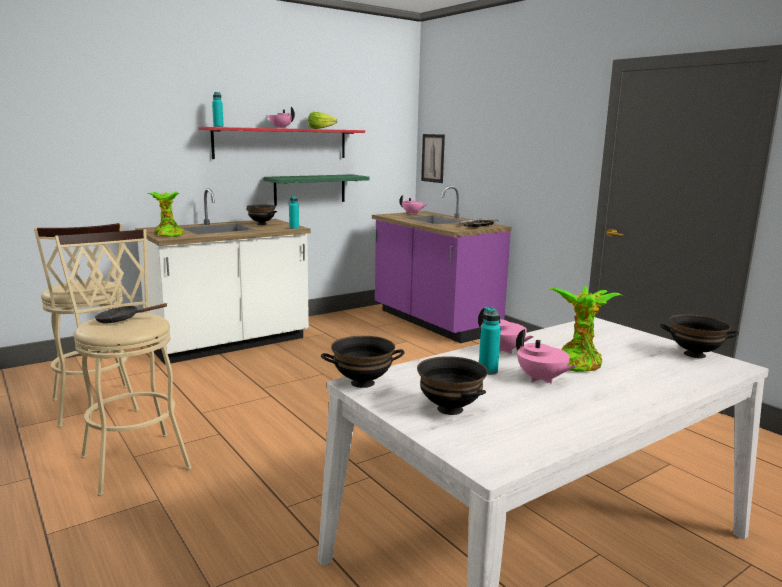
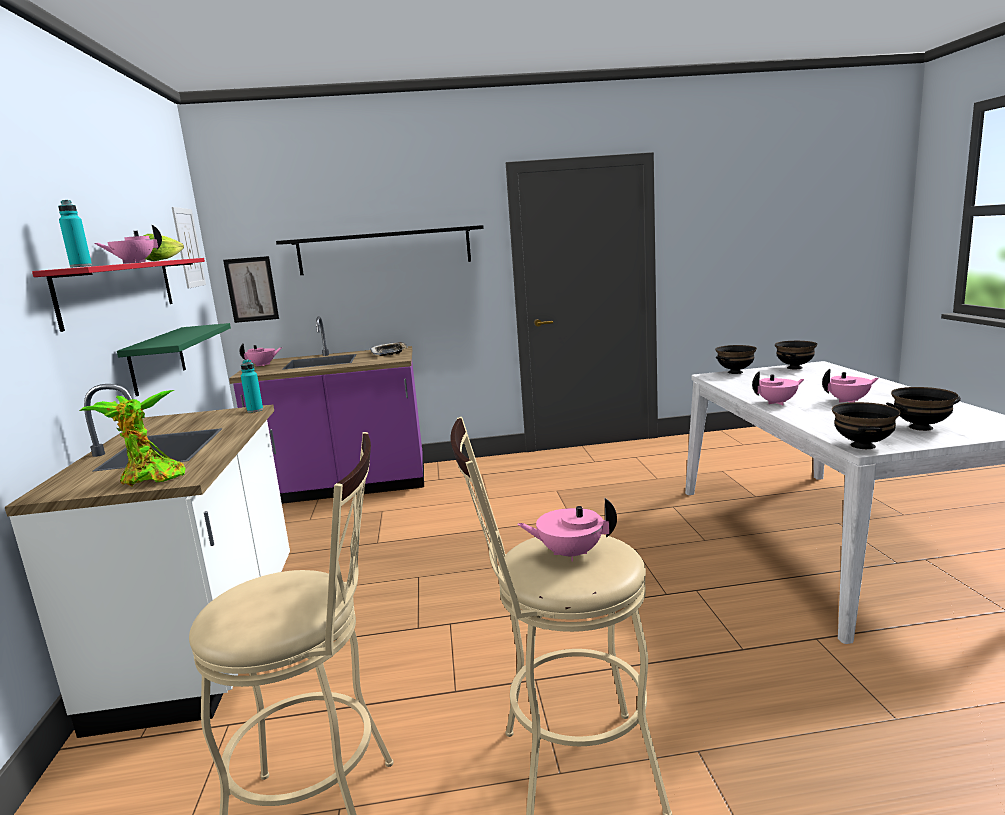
camera: 60 degrees left, 0 degrees up
black frying pan [95,303,167,323] -> pink teapot [517,498,617,562]
black bowl [246,204,277,225] -> black bowl moved to [715,345,757,374]
turquoise bottle [479,307,501,375] -> none
potted plant [550,286,623,372] -> none
none -> picture [172,207,206,288]
none -> black shelf [276,225,484,275]

